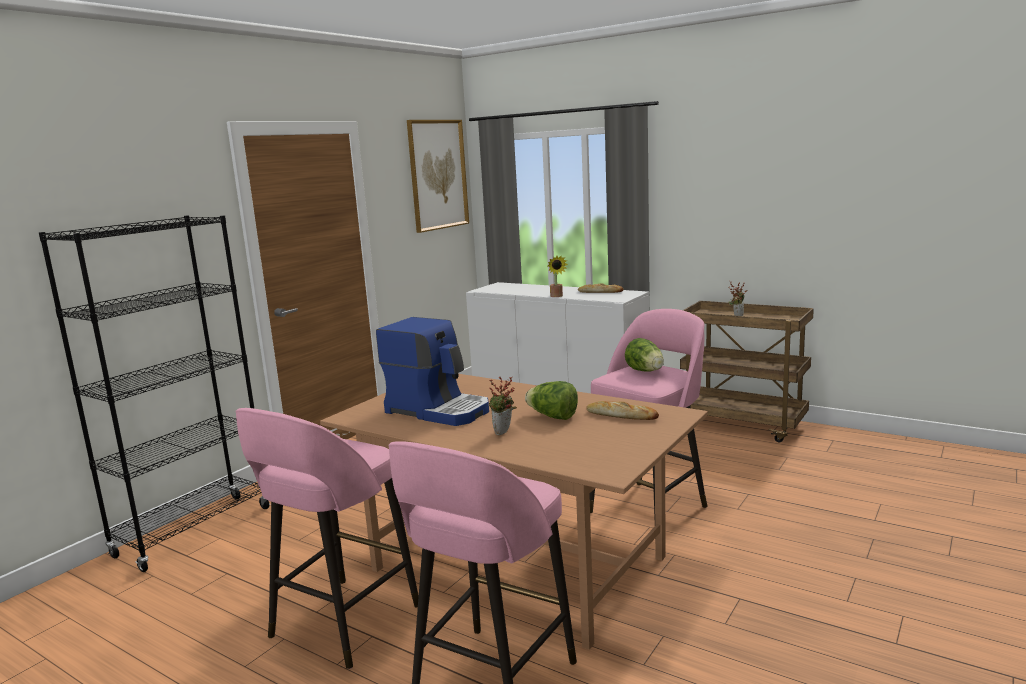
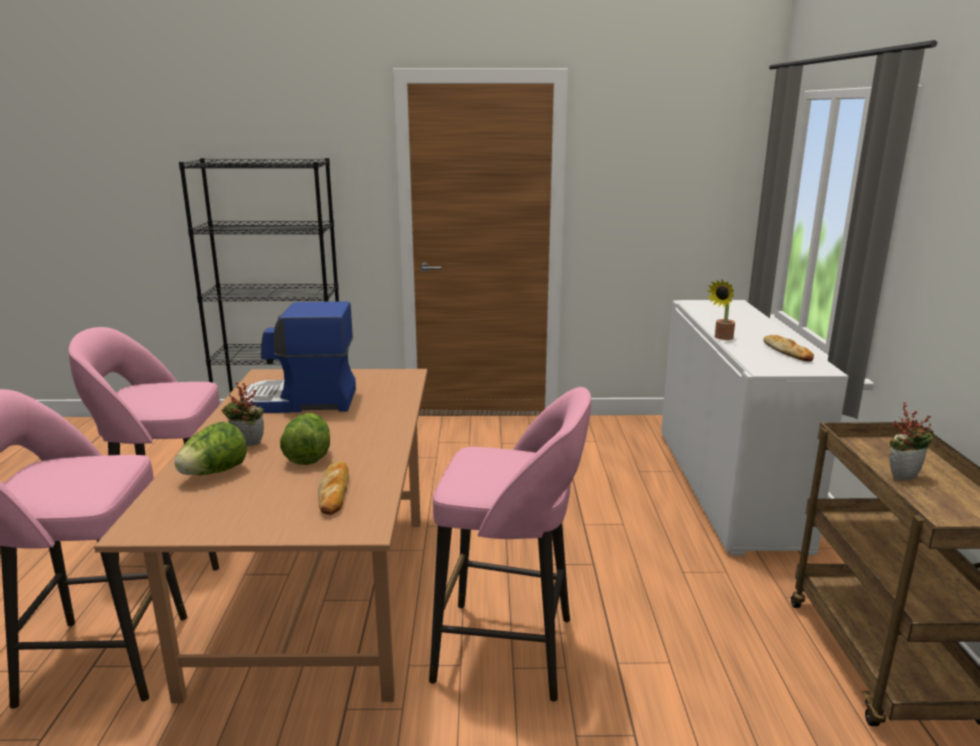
camera: 55 degrees right, 5 degrees up
coffee machine [376,317,489,426] -> coffee machine turned 90 degrees clockwise [240,301,356,413]
picture [407,120,469,233] -> none
lettuce [625,338,664,372] -> lettuce moved to [174,422,247,475]

